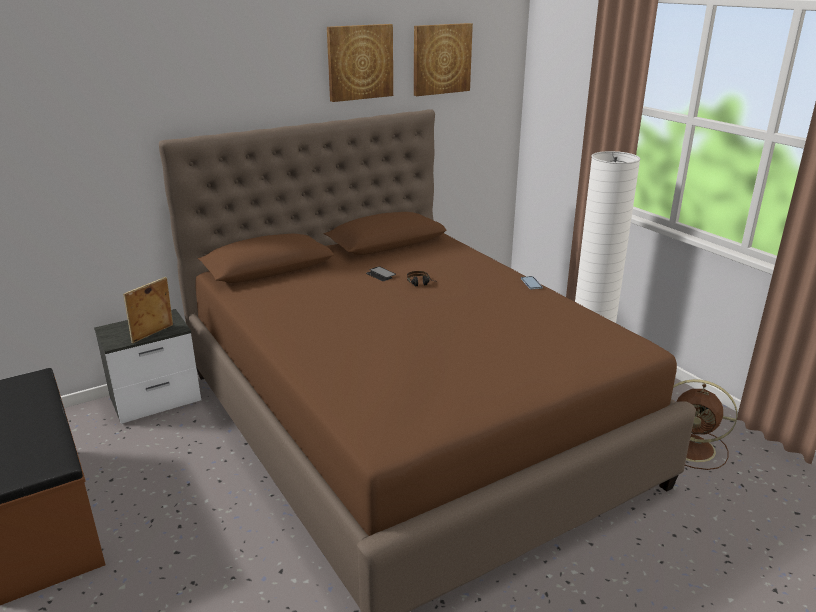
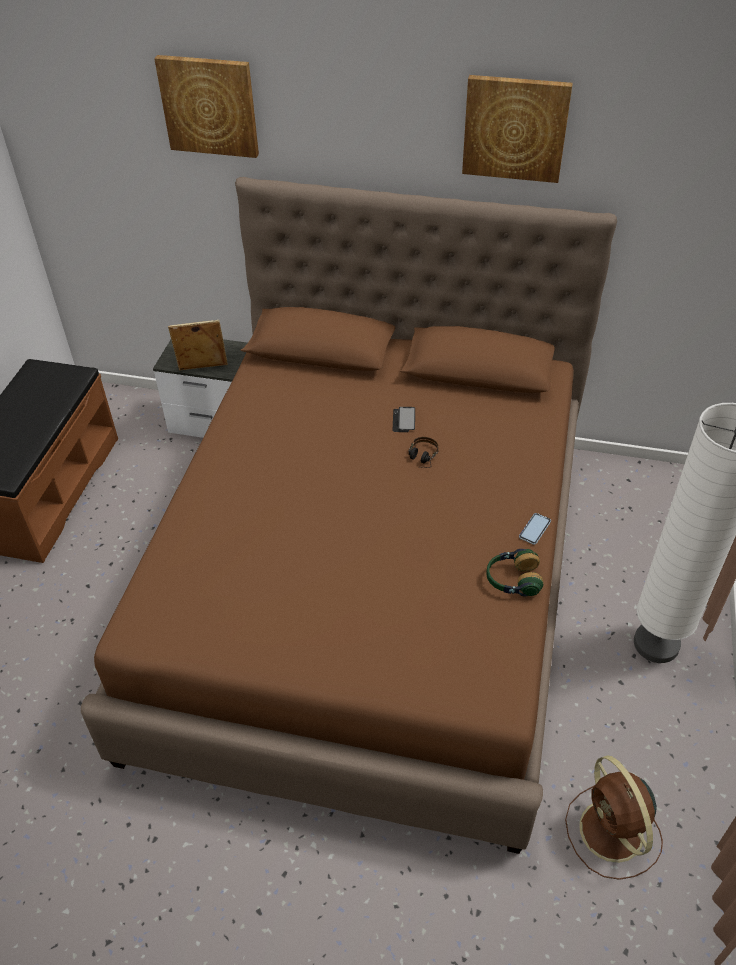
camera: 45 degrees right, 20 degrees up
picture [414,23,473,96] -> picture moved to [154,55,259,158]
none -> headphones [486,549,543,597]

